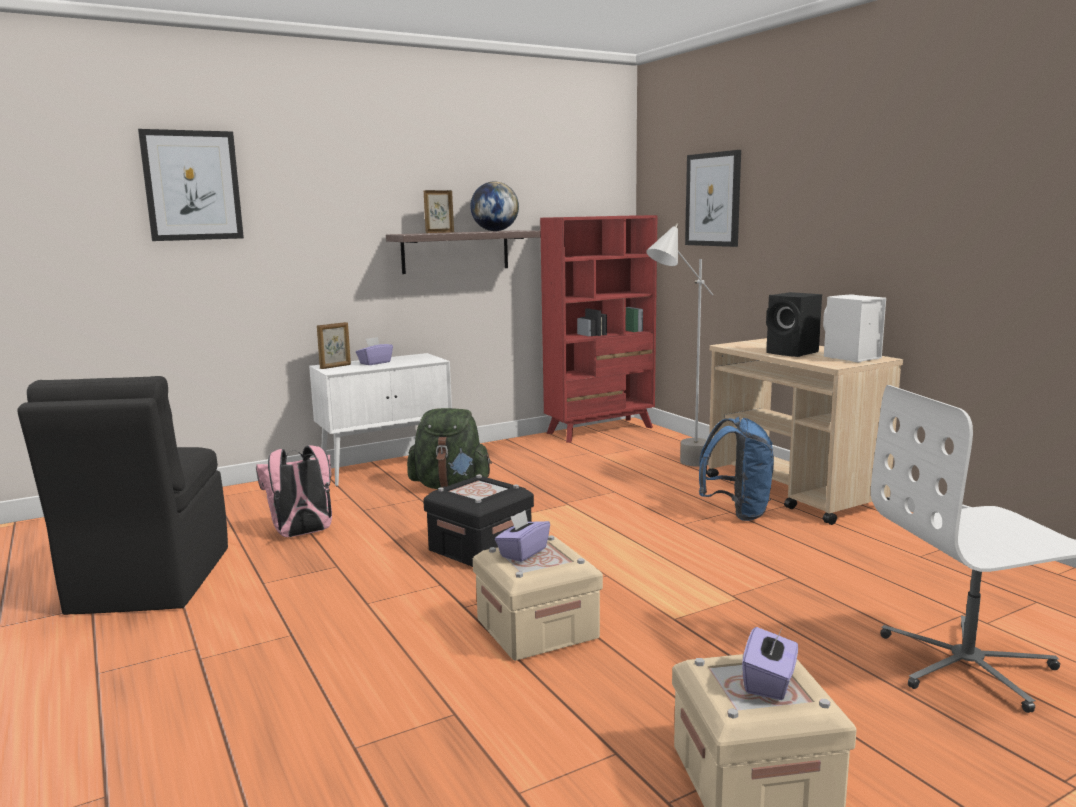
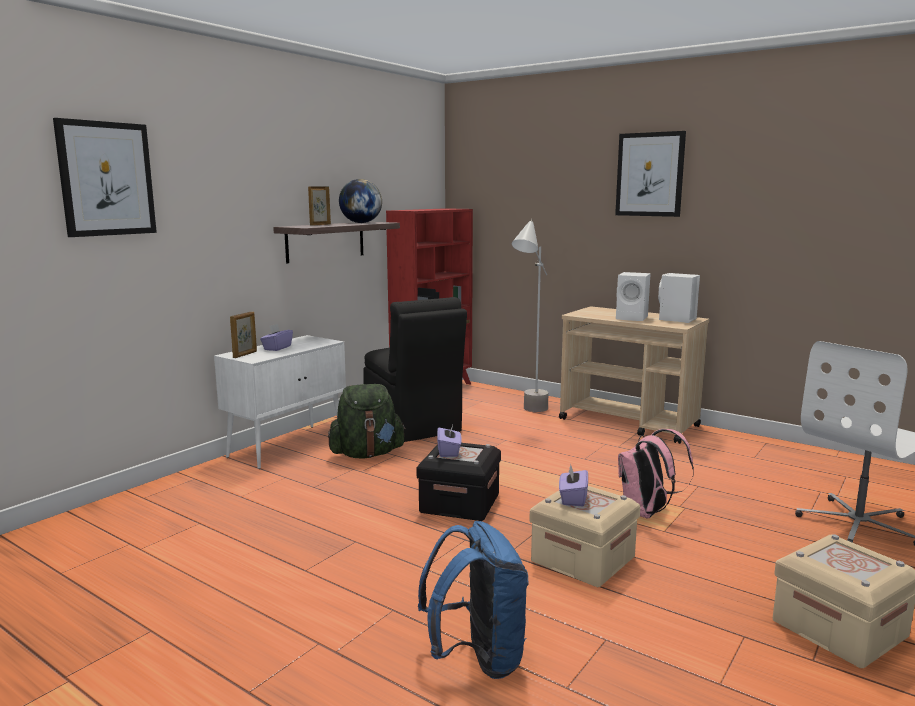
camera: 25 degrees left, 0 degrees up
black chair [17,376,228,615] -> black chair moved to [363,297,467,442]
pink backpack [256,445,332,537] -> pink backpack moved to [618,429,694,519]
picture [685,150,741,247] -> picture moved to [615,131,686,217]
blue backpack [699,417,774,521] -> blue backpack moved to [418,521,529,679]
purple tissue box [742,627,798,700] -> purple tissue box moved to [437,422,462,457]
black speaker [766,292,822,357] -> white speaker [616,272,651,321]

